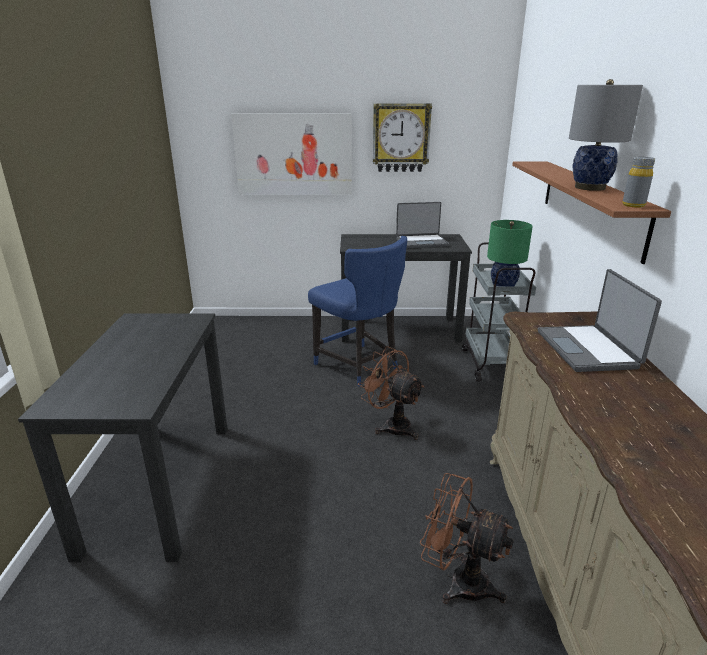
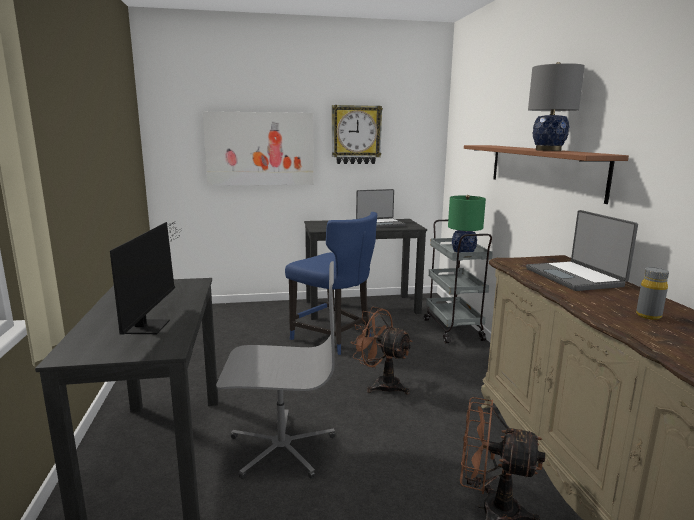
camera: 10 degrees left, 10 degrees down
grey bottle [622,157,655,208] -> grey bottle moved to [636,267,669,320]
none -> monitor [110,222,182,335]
none -> grey office chair [216,261,336,479]

